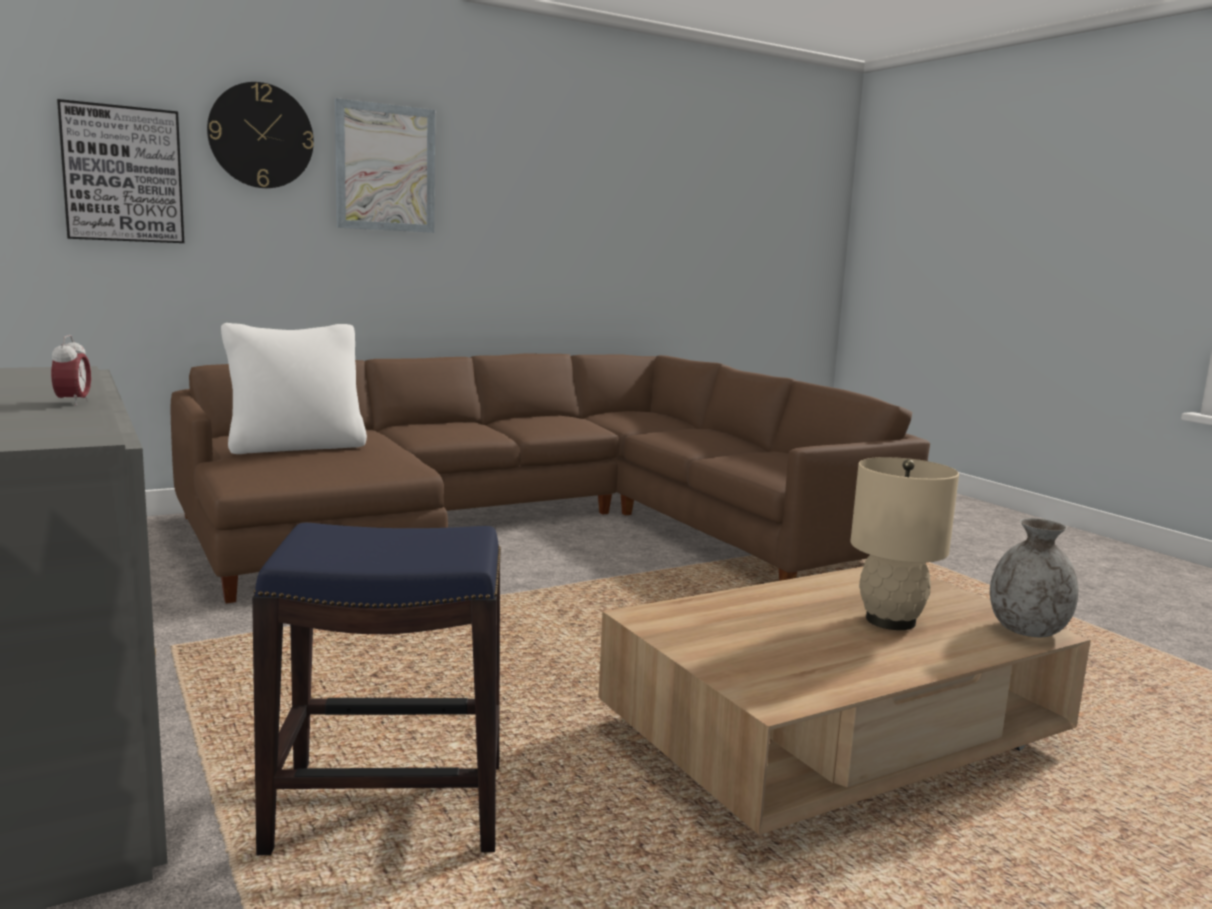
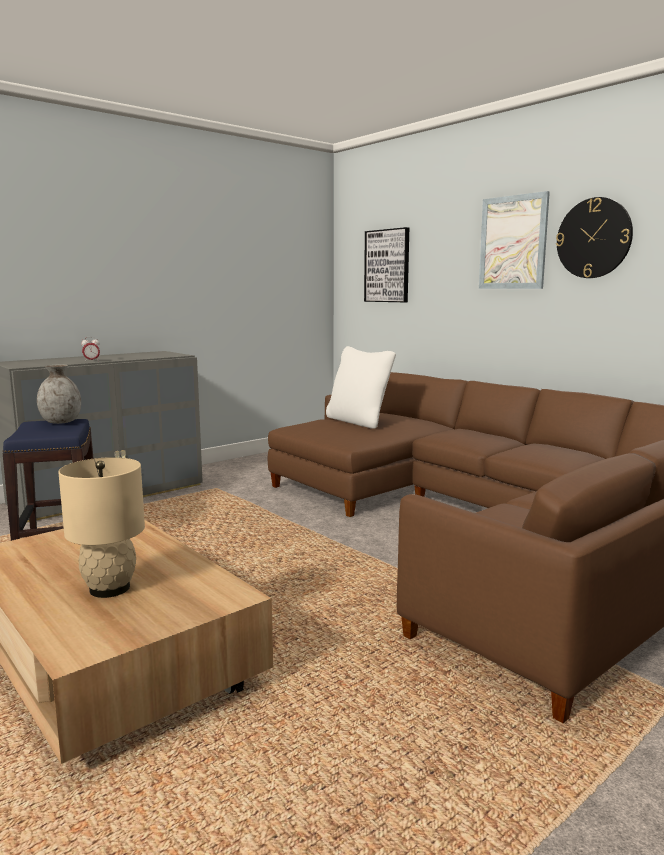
camera: 80 degrees right, 0 degrees up
wall clock [207,82,314,188] -> wall clock moved to [556,197,633,278]
grey vase [990,518,1078,637] -> grey vase moved to [37,365,81,424]

